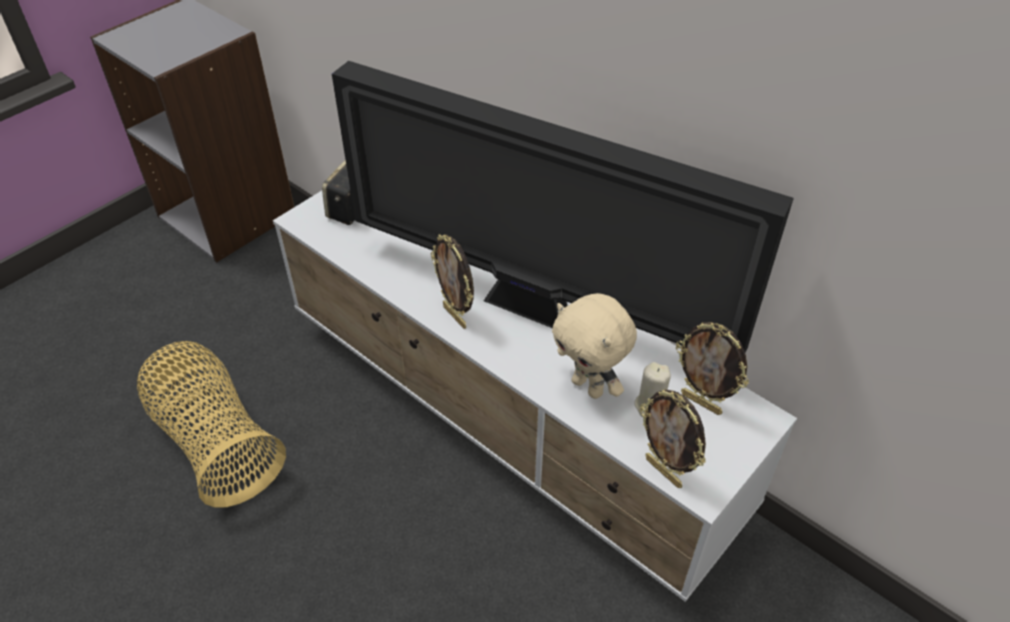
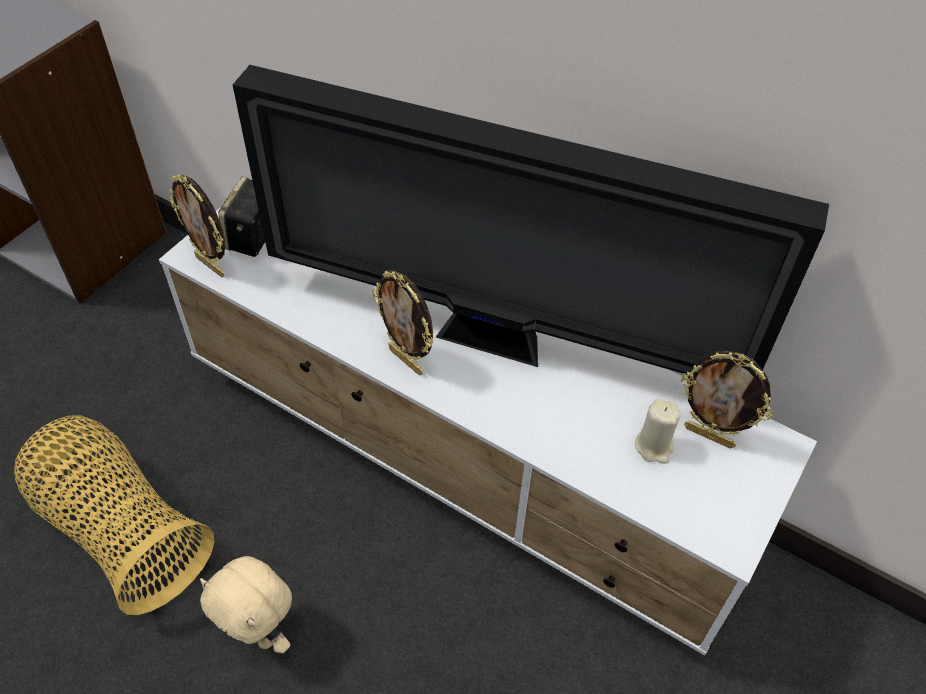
camera: 10 degrees left, 5 degrees up
beige plush toy [552,293,637,399] -> beige plush toy moved to [200,556,292,653]
picture frame [640,389,706,488] -> picture frame moved to [169,175,225,277]

